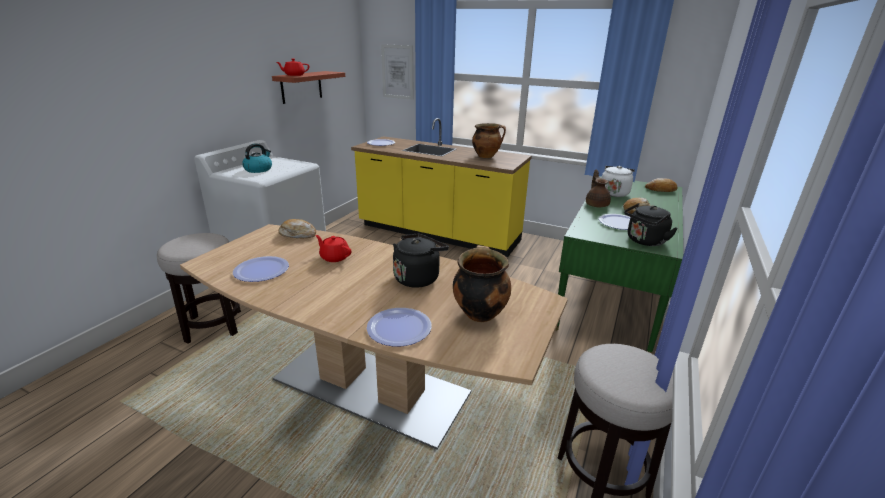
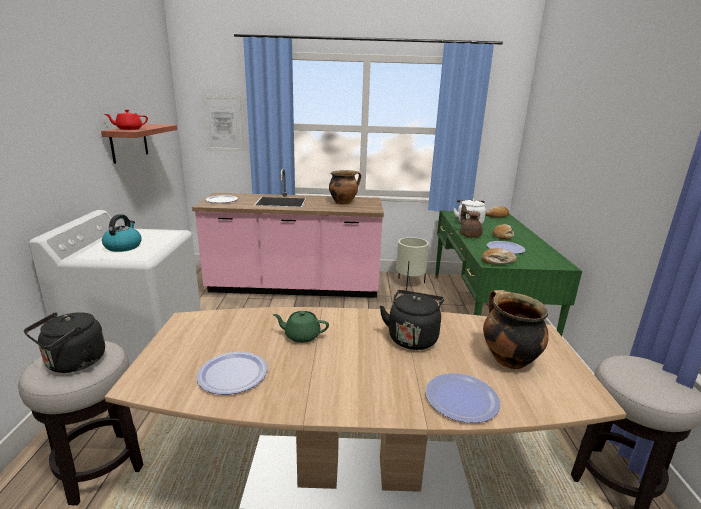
camera: 25 degrees left, 5 degrees down
bread [279,219,316,238] -> bread moved to [482,248,517,265]
red teapot [315,235,351,262] -> green teapot [273,311,329,343]
yellow counter [351,118,532,257] -> pink counter [192,169,384,298]
black kettle [624,203,678,246] -> black kettle moved to [24,312,105,373]
none -> beige planter [396,237,429,290]

